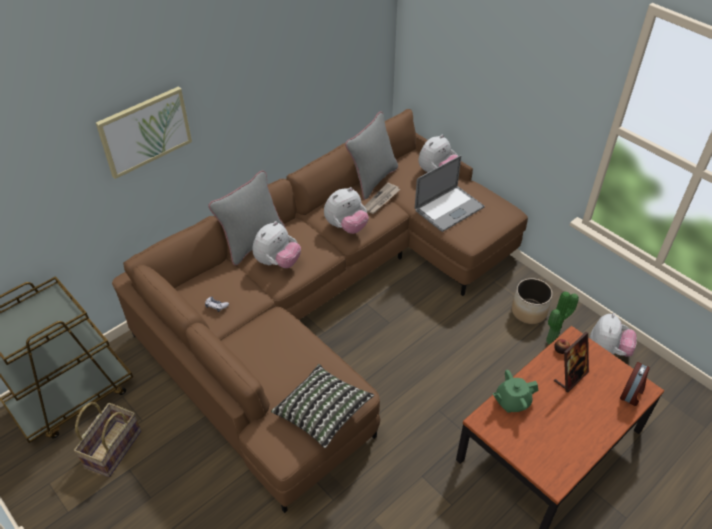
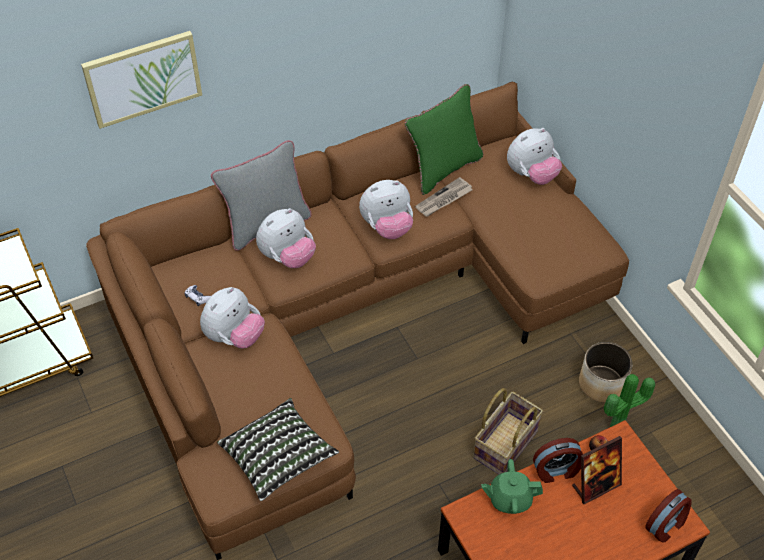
camera: 15 degrees right, 5 degrees up
basket [74,402,141,477] -> basket moved to [473,388,543,474]
grey pillow [345,112,398,200] -> green pillow [405,84,483,195]
laptop [415,155,485,232] -> none
plush toy [590,313,637,357] -> plush toy moved to [200,287,265,349]
none -> alarm clock [533,438,583,483]

